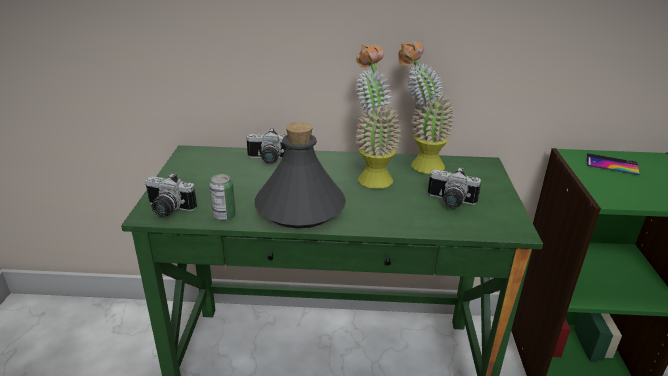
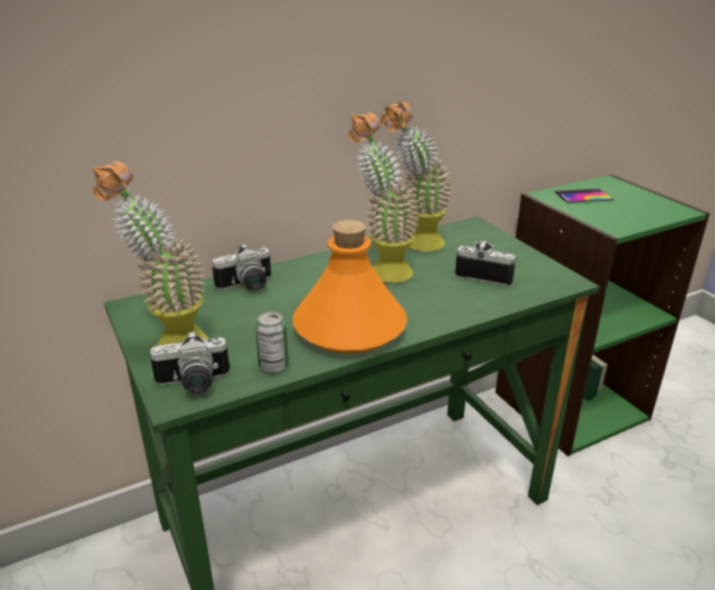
camera: 30 degrees left, 0 degrees up
grey bottle [255,122,346,228] -> orange bottle [293,220,407,354]
camera [428,167,481,209] -> camera turned 150 degrees counterclockwise [455,241,516,286]
none -> potted plant [92,161,208,346]

